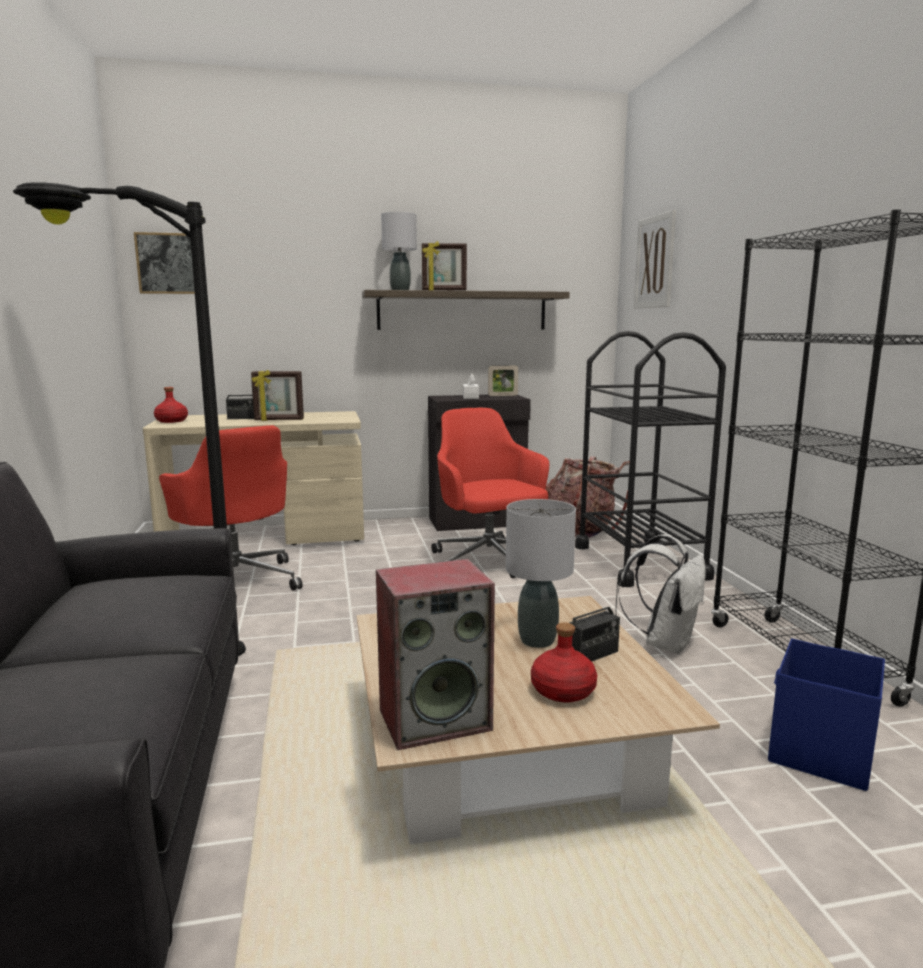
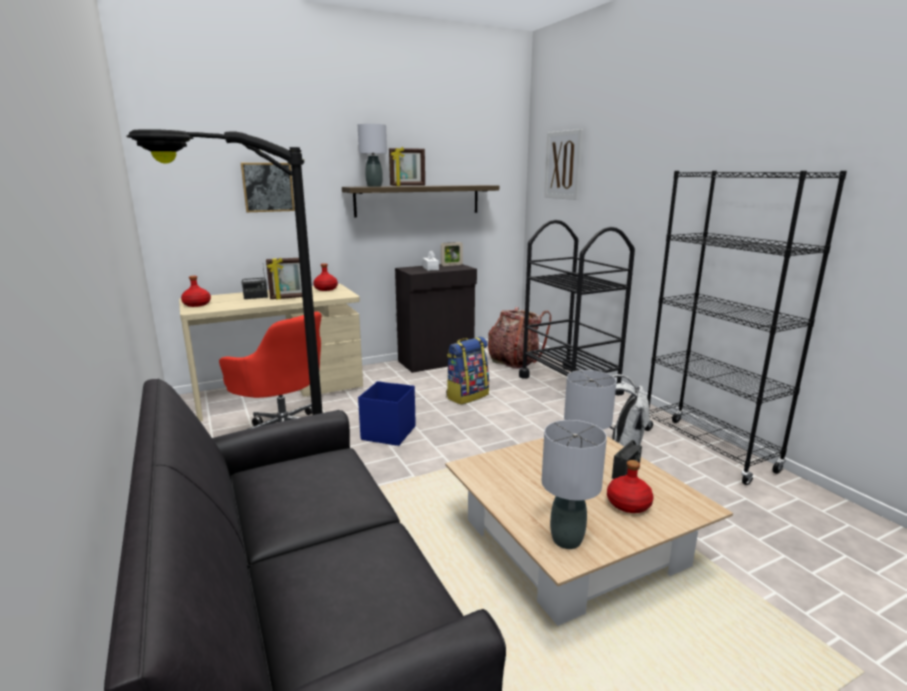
camera: 15 degrees left, 5 degrees up
picture [134,232,195,294] -> picture moved to [241,163,295,212]
speaker [376,559,495,750] -> grey table lamp [542,420,607,549]
red office chair [431,408,549,578] -> backpack [446,337,489,405]
blue storage box [768,639,885,791] -> blue storage box moved to [358,381,416,446]
none -> red bottle [313,263,338,291]

